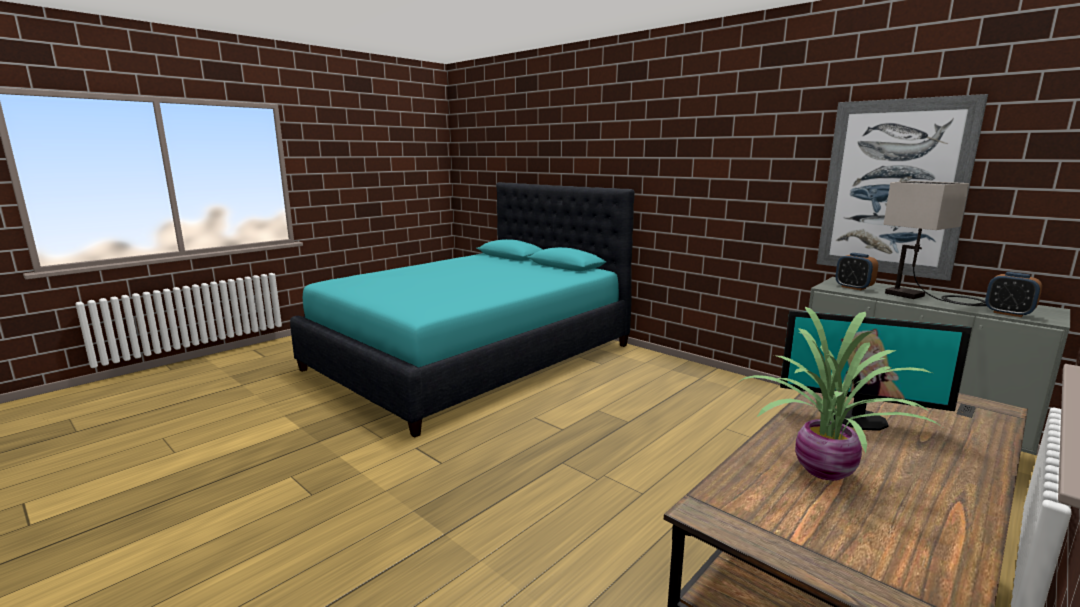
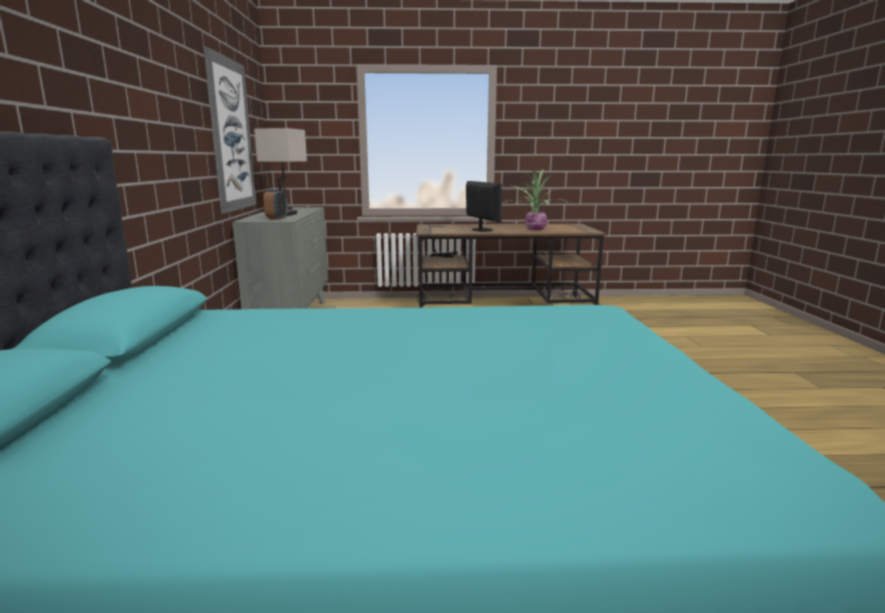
camera: 135 degrees left, 0 degrees up
alarm clock [985,272,1042,317] -> none

